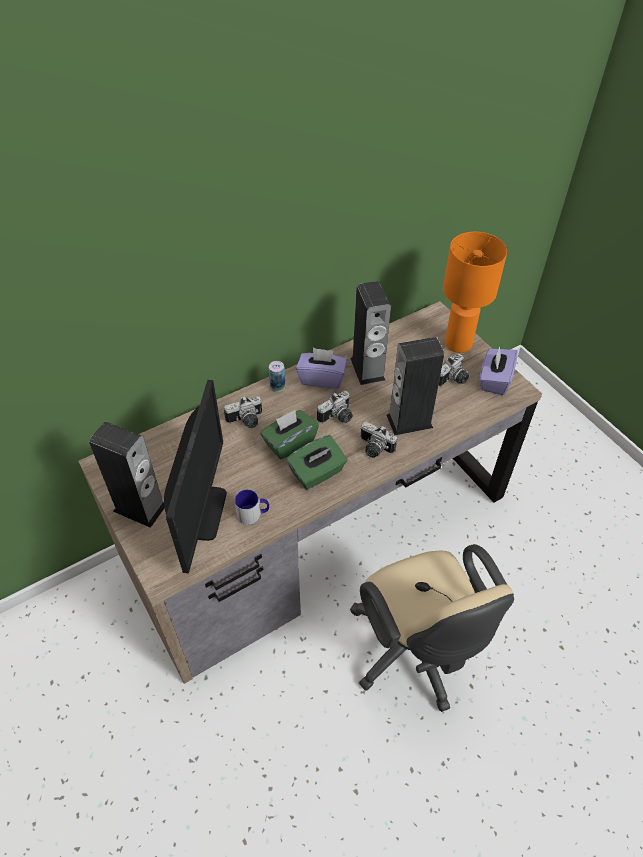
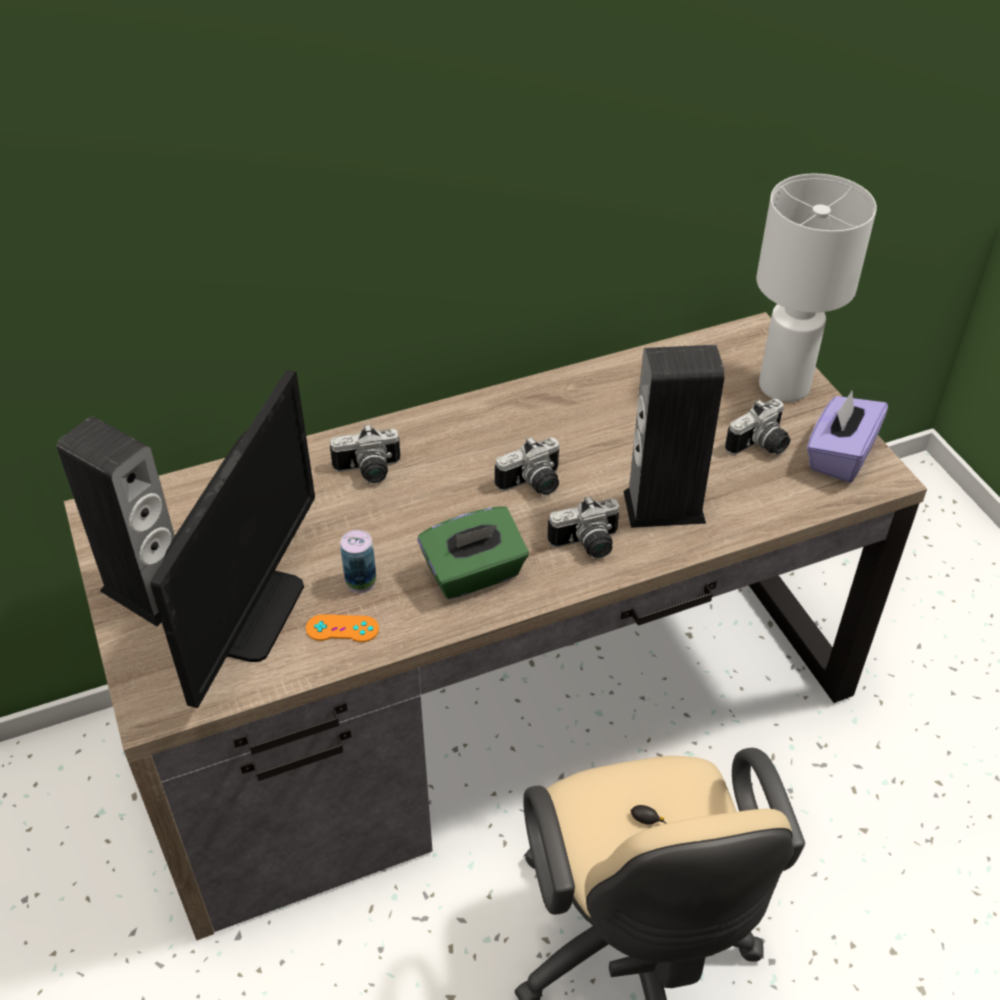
camera: 10 degrees right, 5 degrees down
mug [234,490,269,525] -> orange game controller [306,614,379,642]
green tissue box [260,410,319,460] -> none
can [269,361,285,392] -> can moved to [340,530,376,593]
purple tissue box [296,348,347,389] -> none
speaker [350,281,391,385] -> none
camera [361,422,397,458] -> camera turned 60 degrees counterclockwise [547,496,620,559]
orange table lamp [443,232,507,353] -> white table lamp [756,173,877,402]

